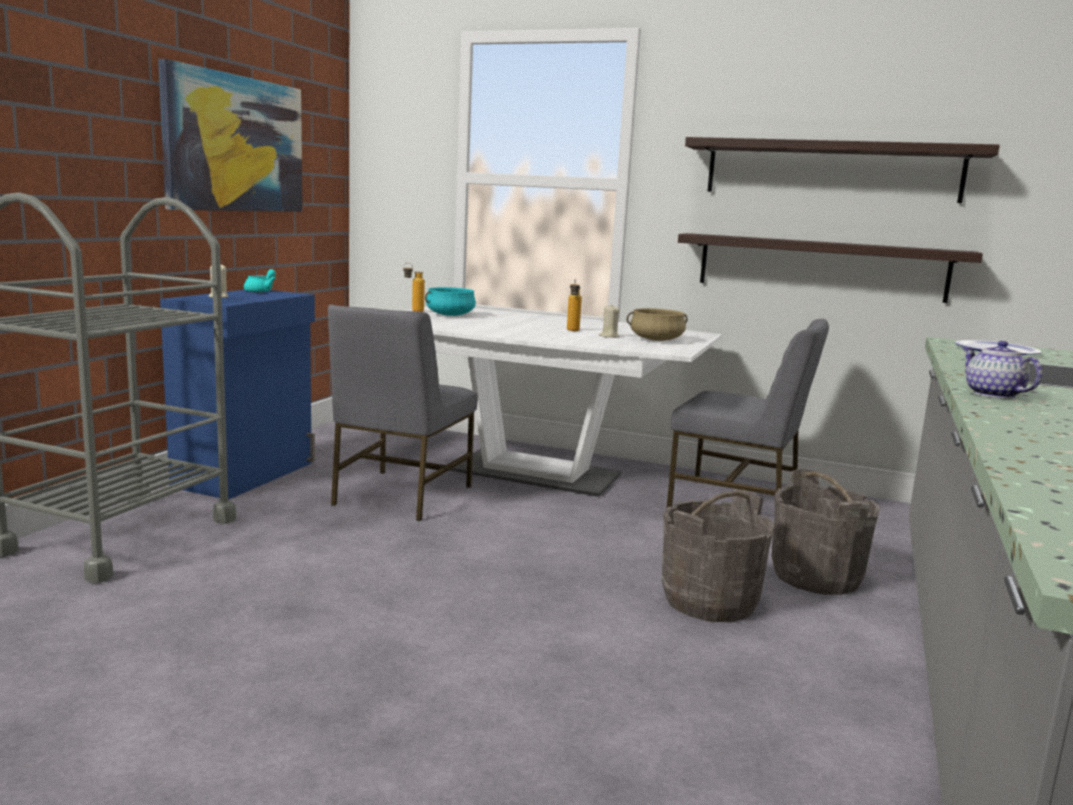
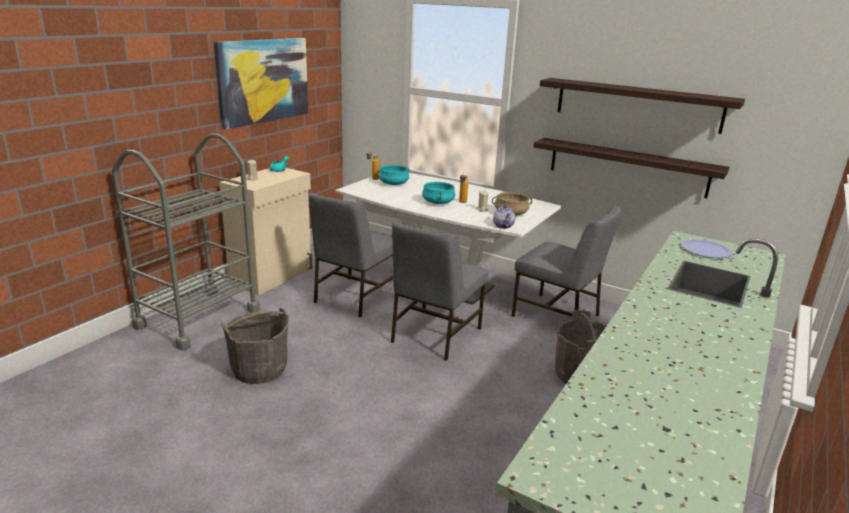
camera: 10 degrees right, 10 degrees up
blue cabinet [160,290,315,500] -> beige cabinet [219,168,313,295]
grey bucket [662,489,775,622] -> grey bucket moved to [221,308,289,384]
teapot [962,341,1042,399] -> teapot moved to [493,205,515,229]
none -> grey chair [391,222,488,361]
none -> turquoise cooking pot [422,182,455,204]

